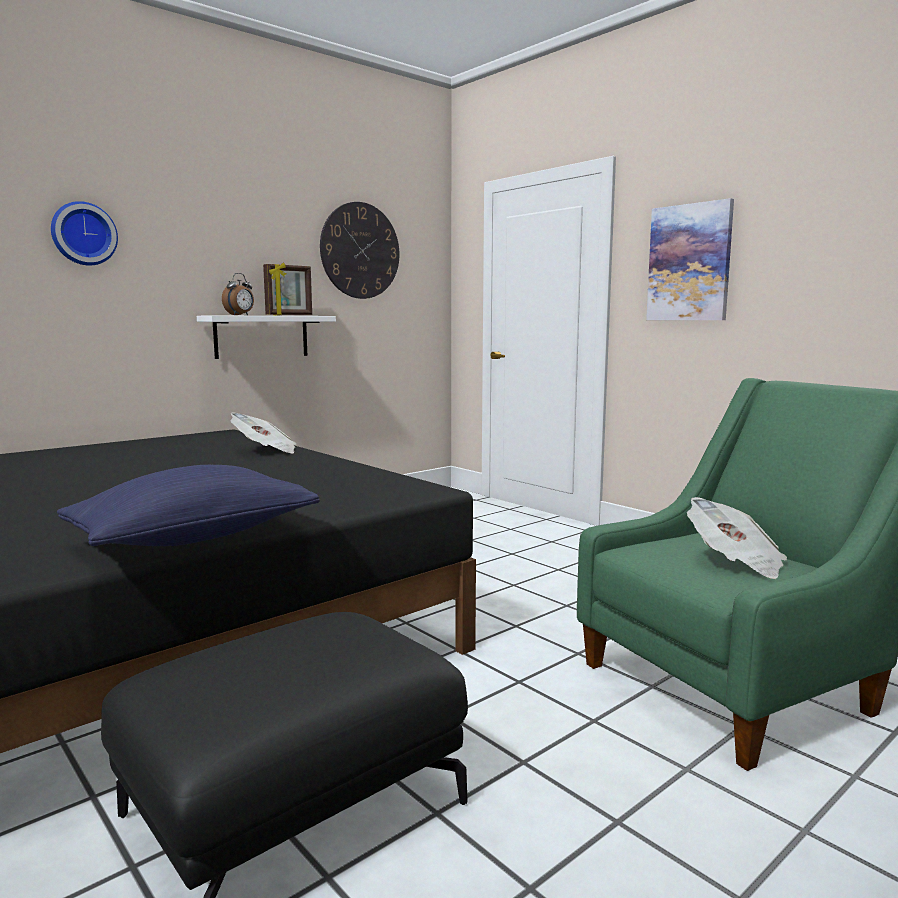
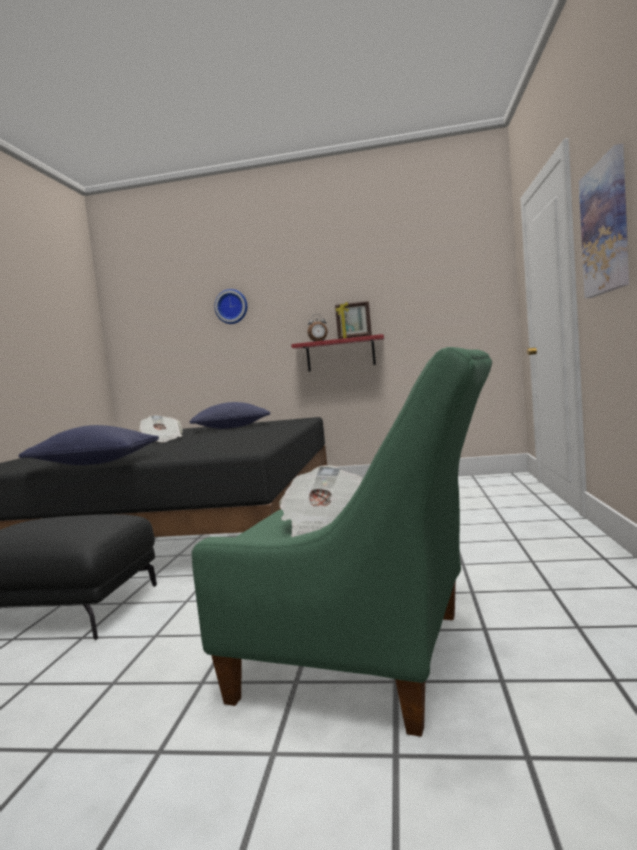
camera: 50 degrees right, 5 degrees down
white shelf [197,316,336,359] -> red shelf [291,334,384,371]
newspaper [231,412,297,454] -> newspaper moved to [139,415,183,442]
wall clock [320,202,400,299] -> none
none -> blue pillow [190,402,270,429]

